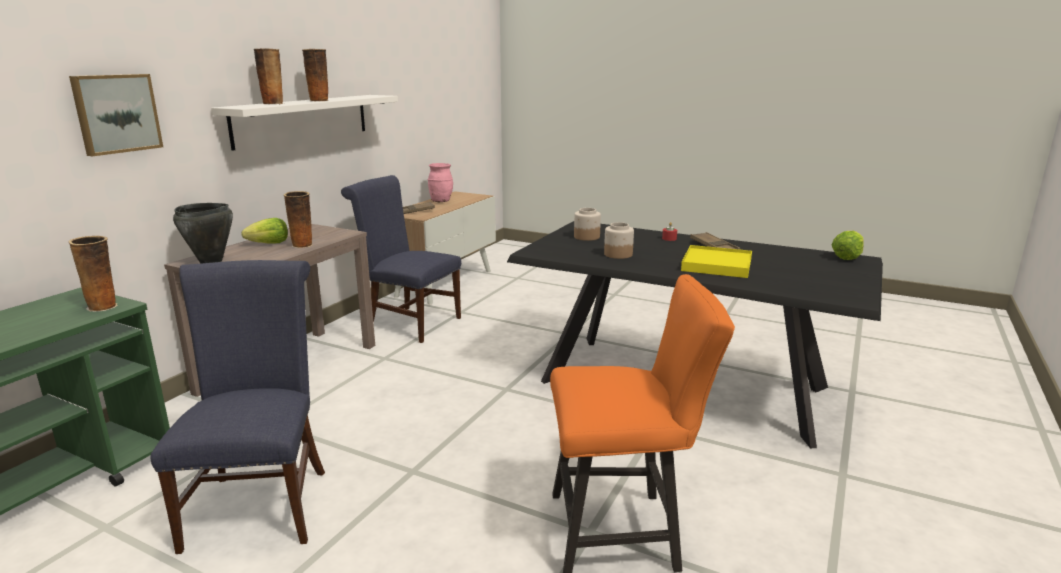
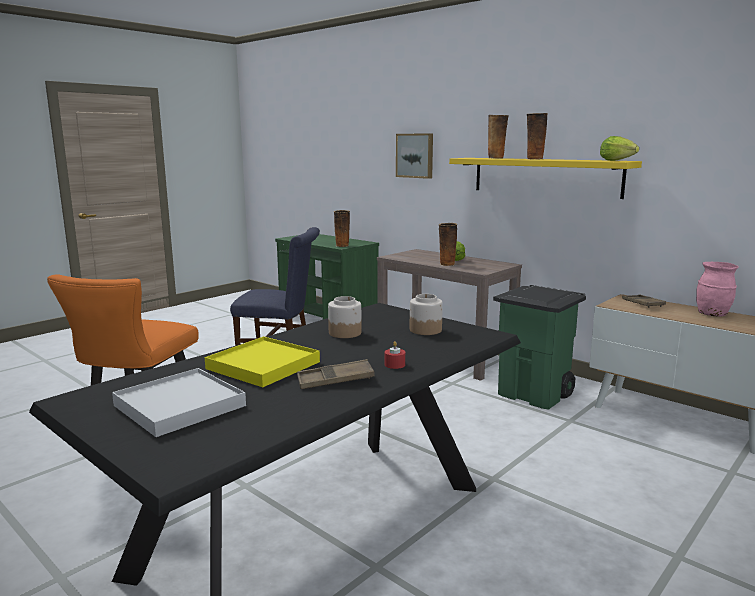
camera: 105 degrees right, 5 degrees down
black cooking pot [173,203,233,264] -> none
white shelf [211,95,398,151] -> yellow shelf [449,158,642,199]
blue chair [341,175,462,343] -> green trash can [493,285,586,410]
lettuce [832,231,864,260] -> lettuce moved to [600,136,639,161]
none -> white tray [112,368,246,437]

